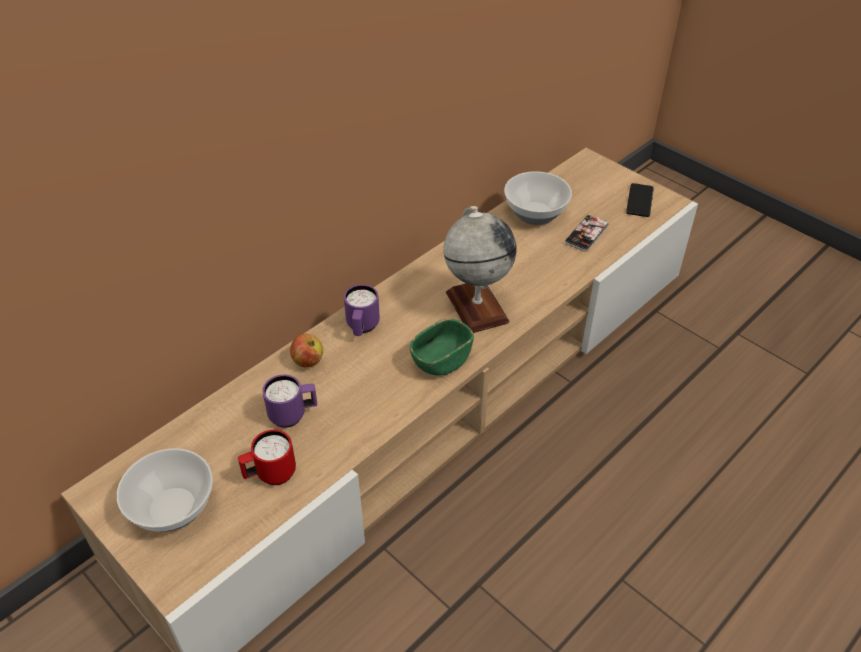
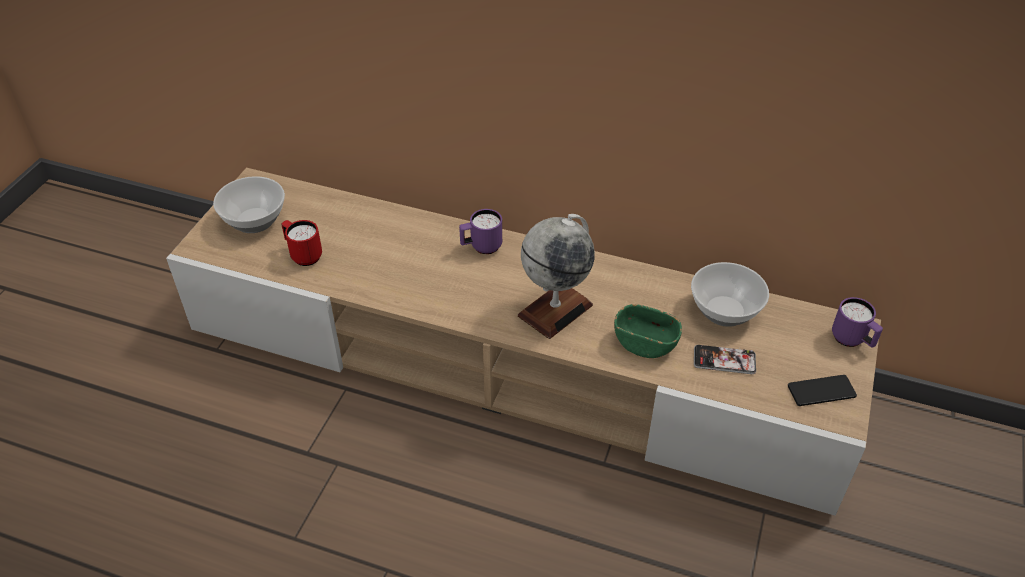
camera: 65 degrees right, 0 degrees up
purple mug [262,375,317,428] -> purple mug moved to [832,297,883,348]
apple [290,334,323,368] -> none
green bowl [410,318,474,376] -> green bowl moved to [614,304,682,358]

